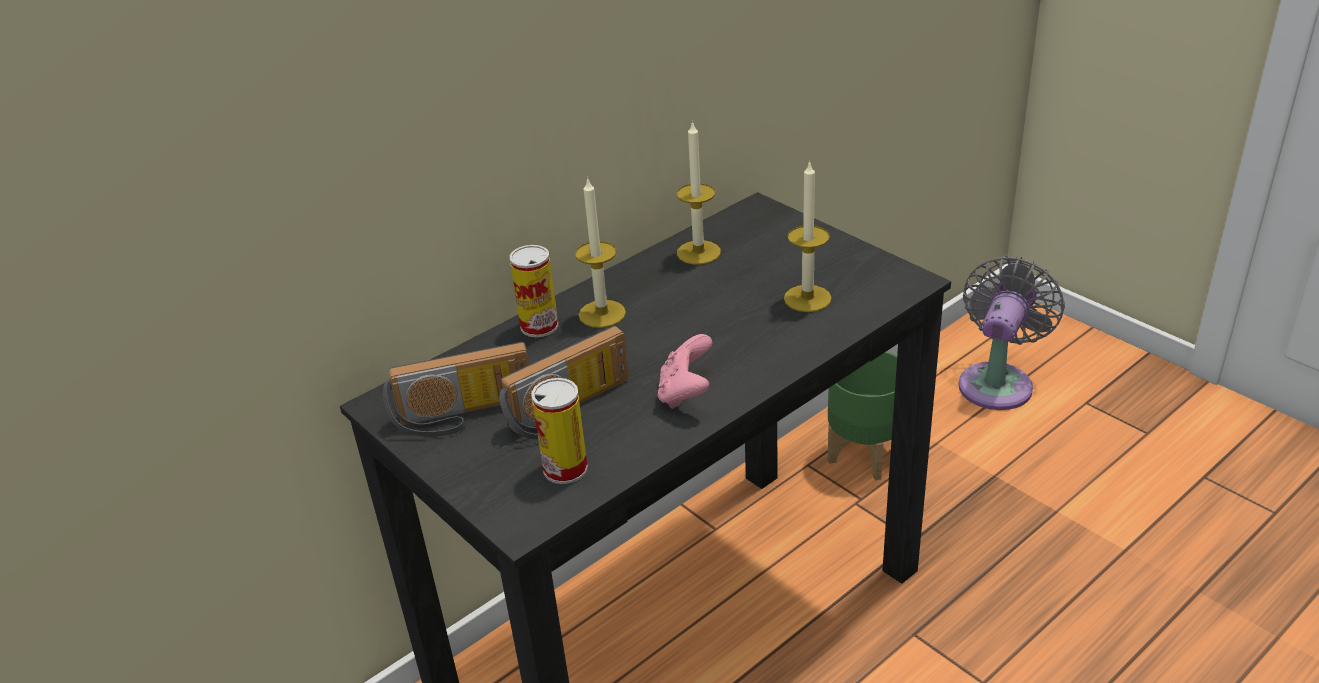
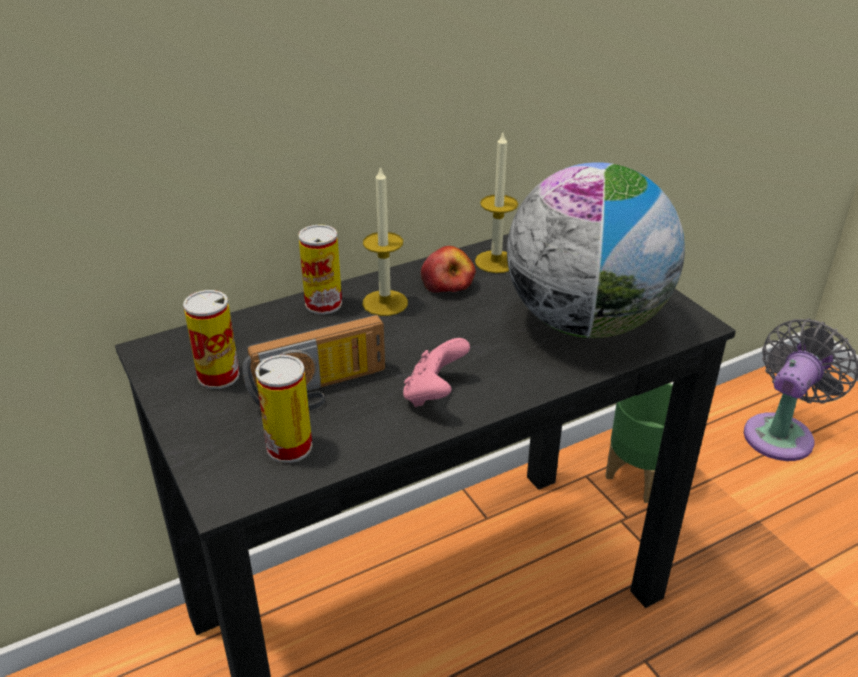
camera: 10 degrees right, 0 degrees up
radio [383,342,529,437] -> can [183,290,240,389]
candle [784,160,832,312] -> globe [507,162,685,338]
none -> apple [421,246,476,293]

